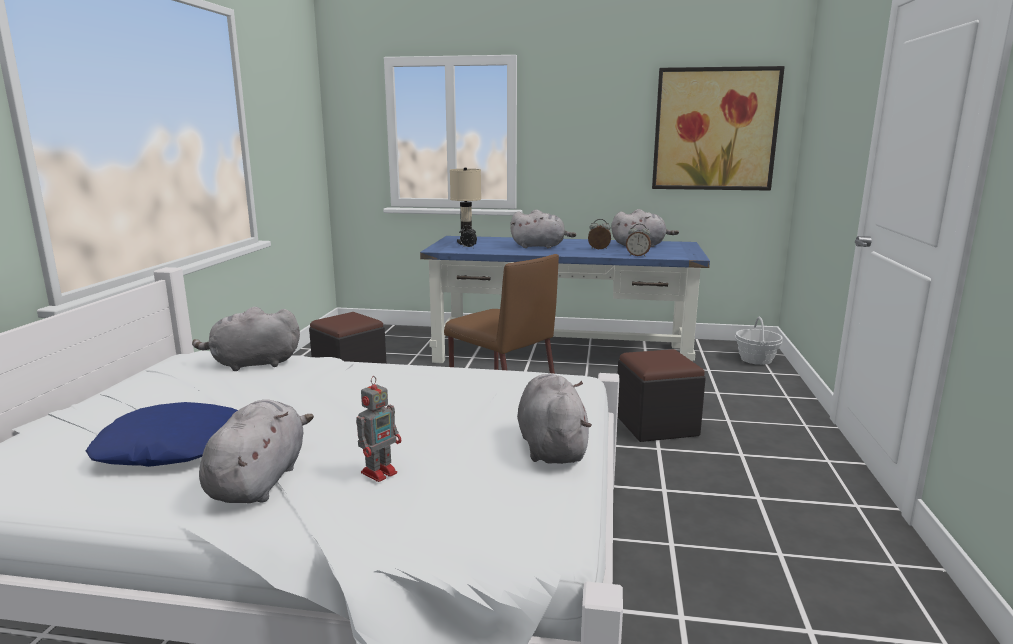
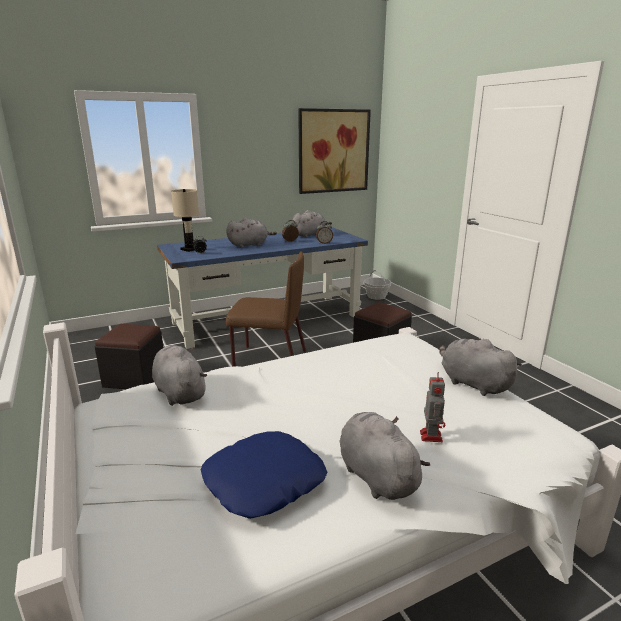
camera: 35 degrees left, 5 degrees up
grey plush toy [192,307,300,371] -> grey plush toy turned 105 degrees clockwise [152,345,207,406]

